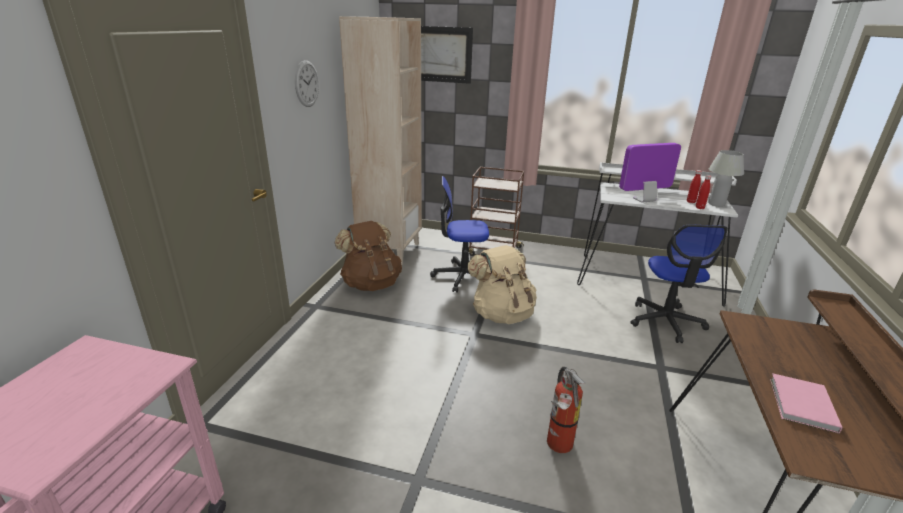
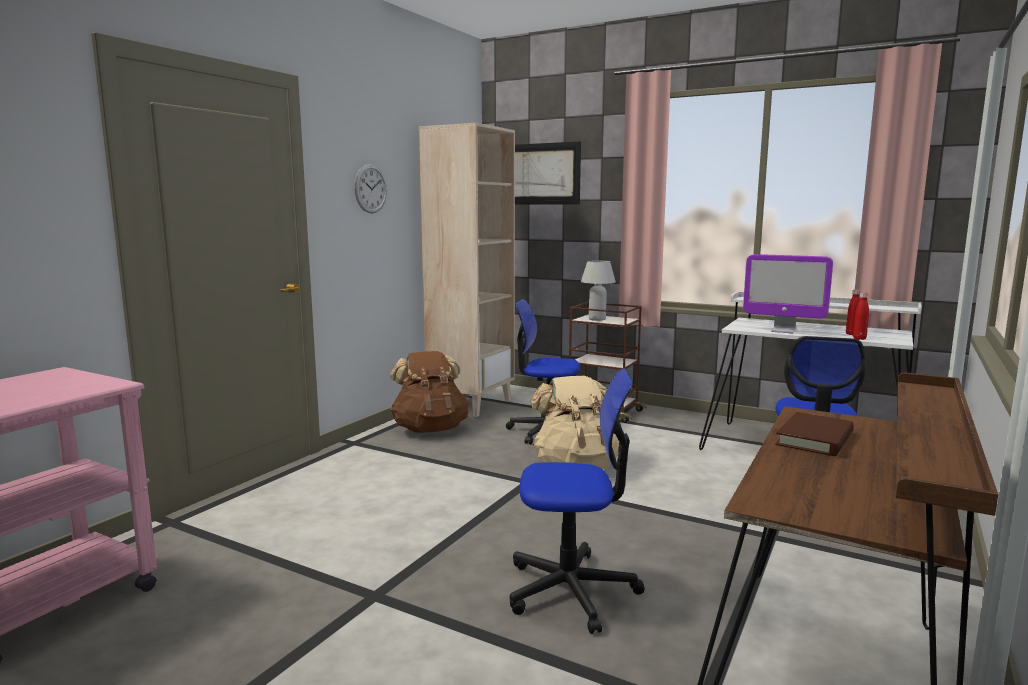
camera: 15 degrees right, 15 degrees down
fire extinguisher [547,367,585,453] -> office chair [510,369,645,634]
monitor [619,143,681,203] -> monitor turned 150 degrees counterclockwise [743,254,833,334]
white table lamp [709,150,744,207] -> white table lamp moved to [581,261,616,321]
pink book [770,373,843,434] -> none
none -> brown book [775,412,854,456]

